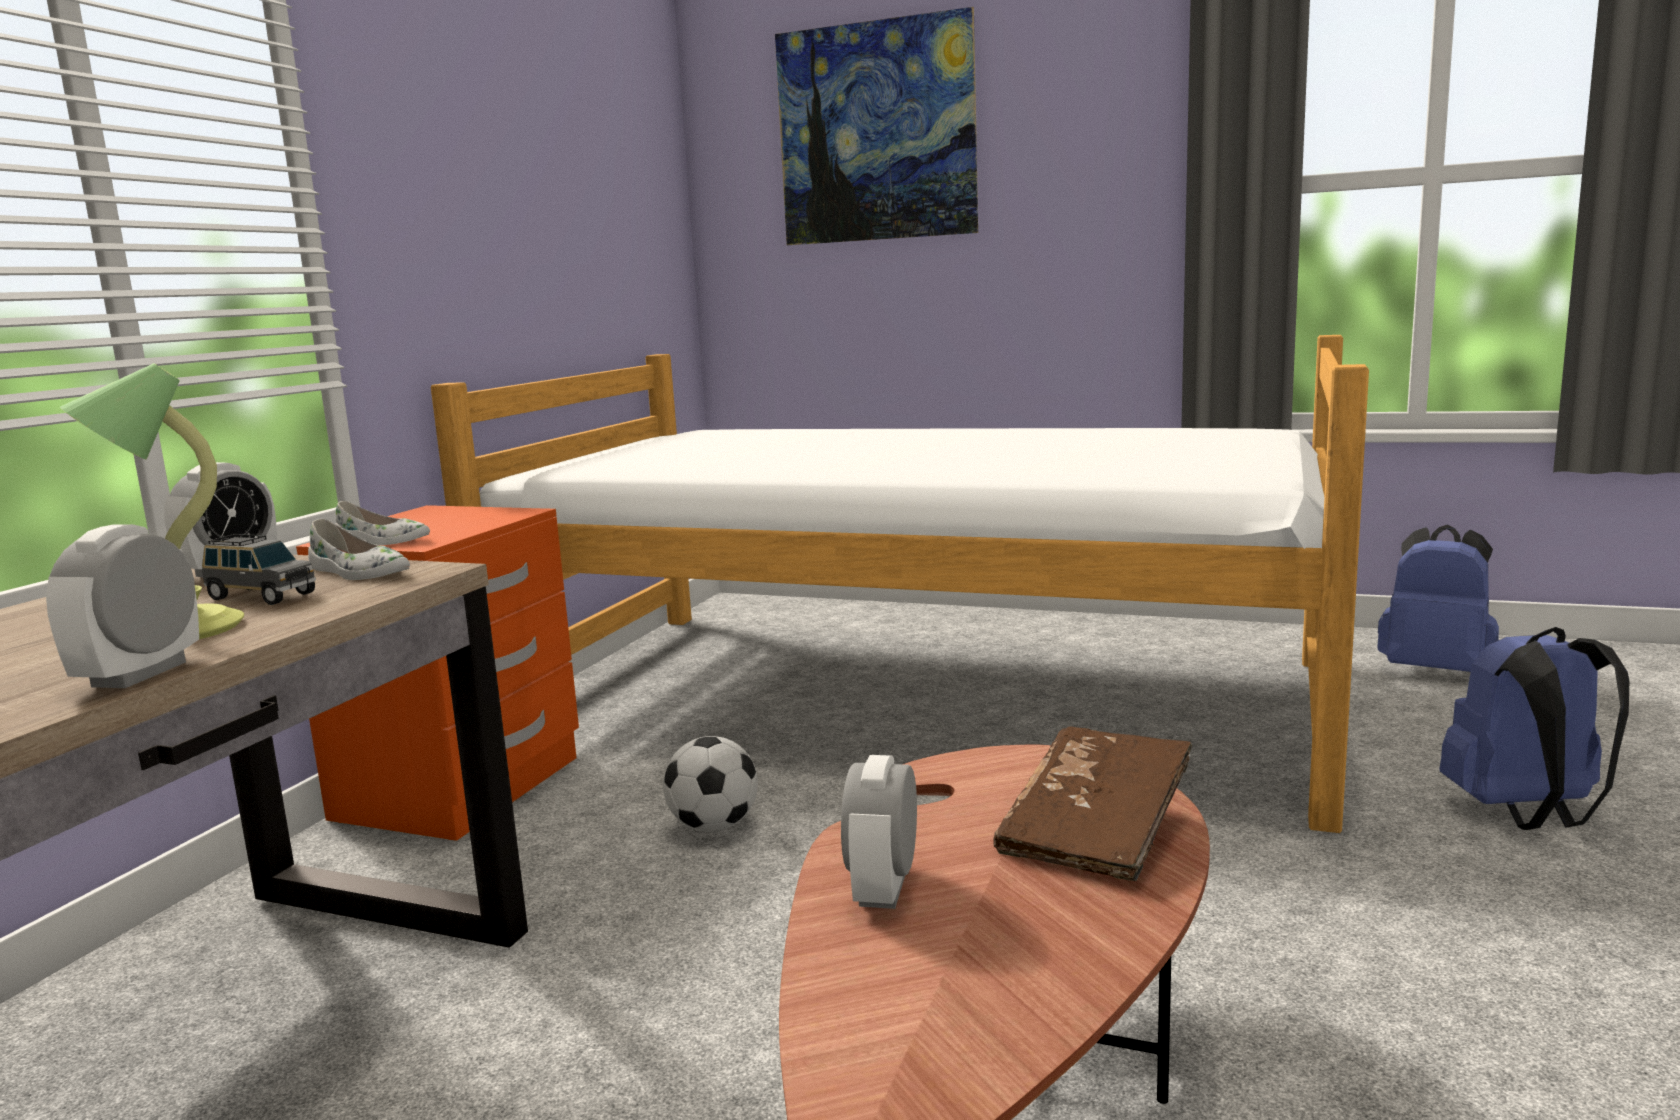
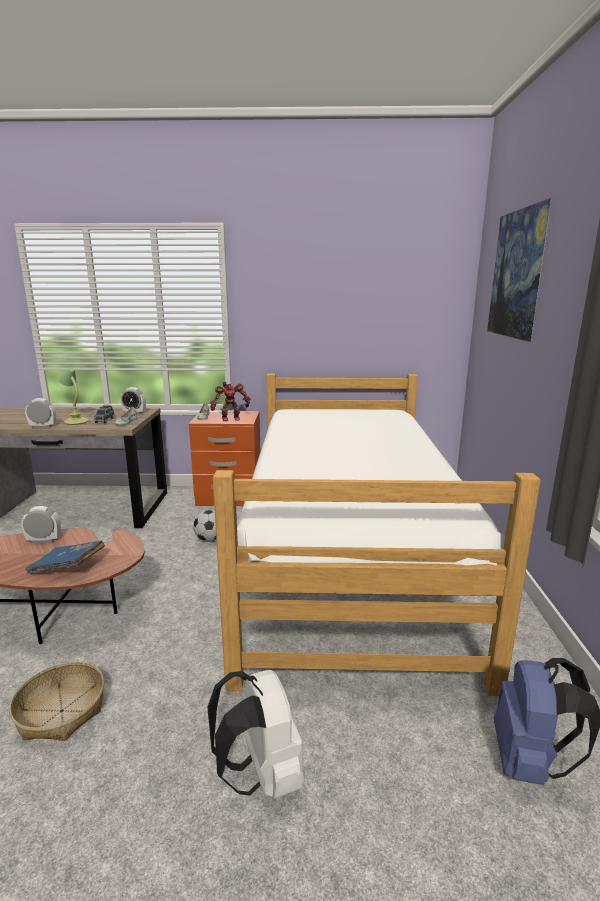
camera: 70 degrees right, 5 degrees up
brown book [993,727,1192,881] -> blue book [25,541,105,574]
blue backpack [1439,627,1629,830] -> white backpack [207,670,305,799]
none -> basket [9,662,104,741]
none -> toy robot [210,382,251,421]

